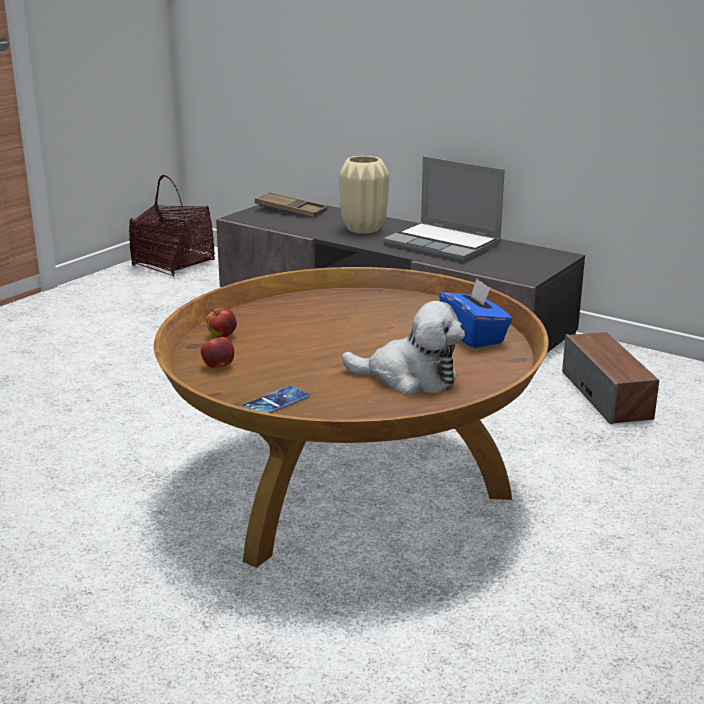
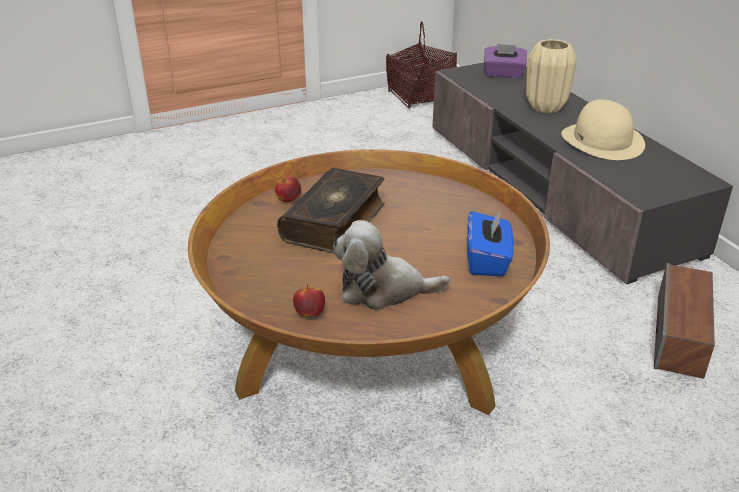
camera: 30 degrees right, 10 degrees up
apple [201,335,234,368] -> apple moved to [293,284,325,317]
phone [242,386,310,413] -> none
brown tray [255,192,327,217] -> purple tissue box [484,44,527,78]
plush toy [342,301,465,395] -> plush toy turned 135 degrees clockwise [333,220,450,310]
laptop [383,156,505,262] -> beige hat [561,99,645,160]
none -> book [277,168,385,254]

